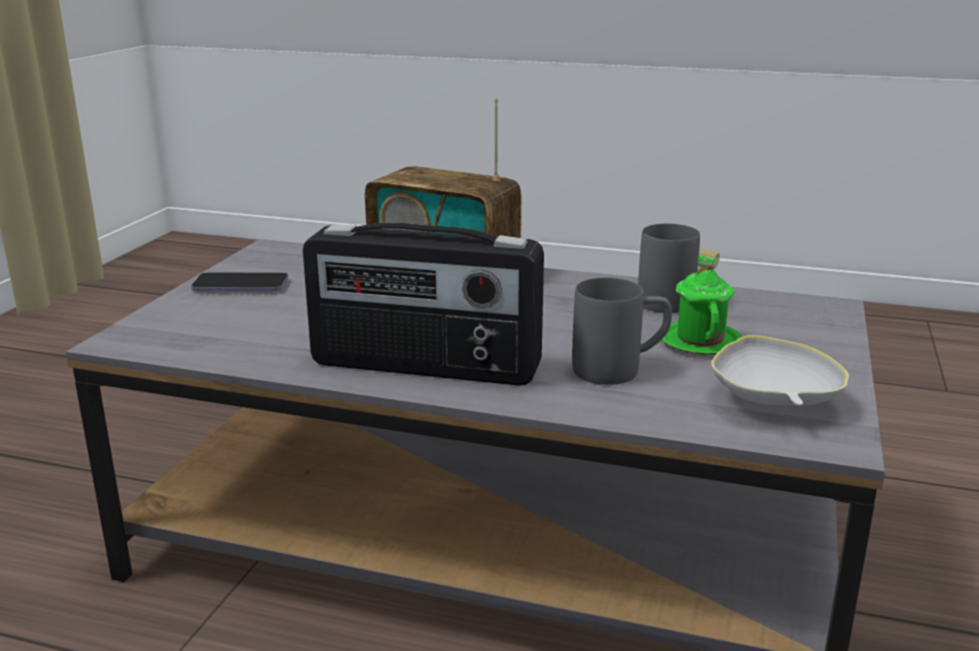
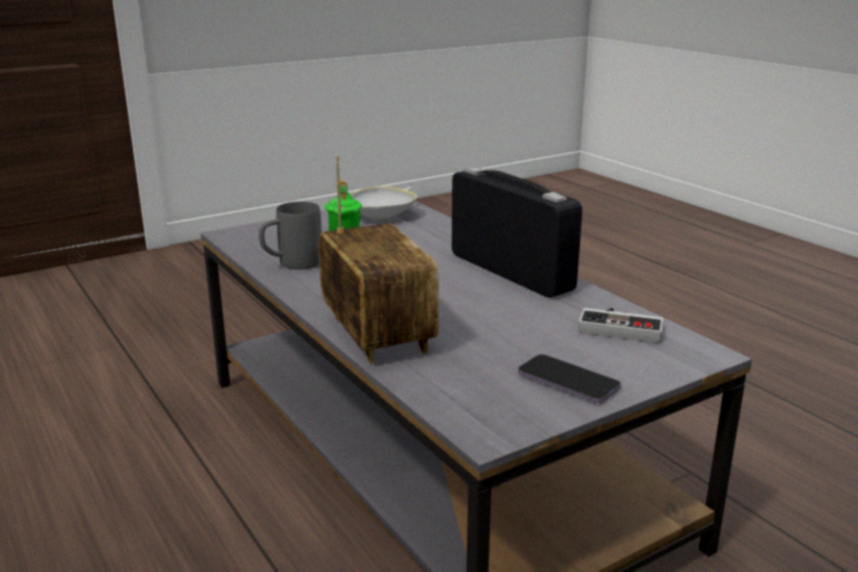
camera: 140 degrees left, 0 degrees up
grey mug [572,278,672,385] -> none
none -> game controller [578,308,664,343]

